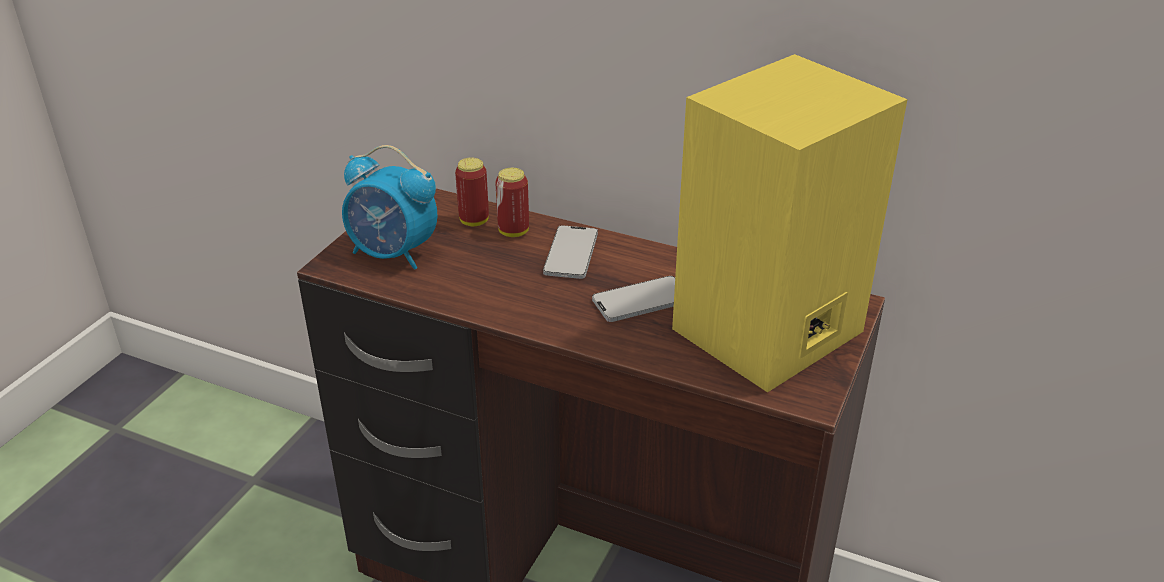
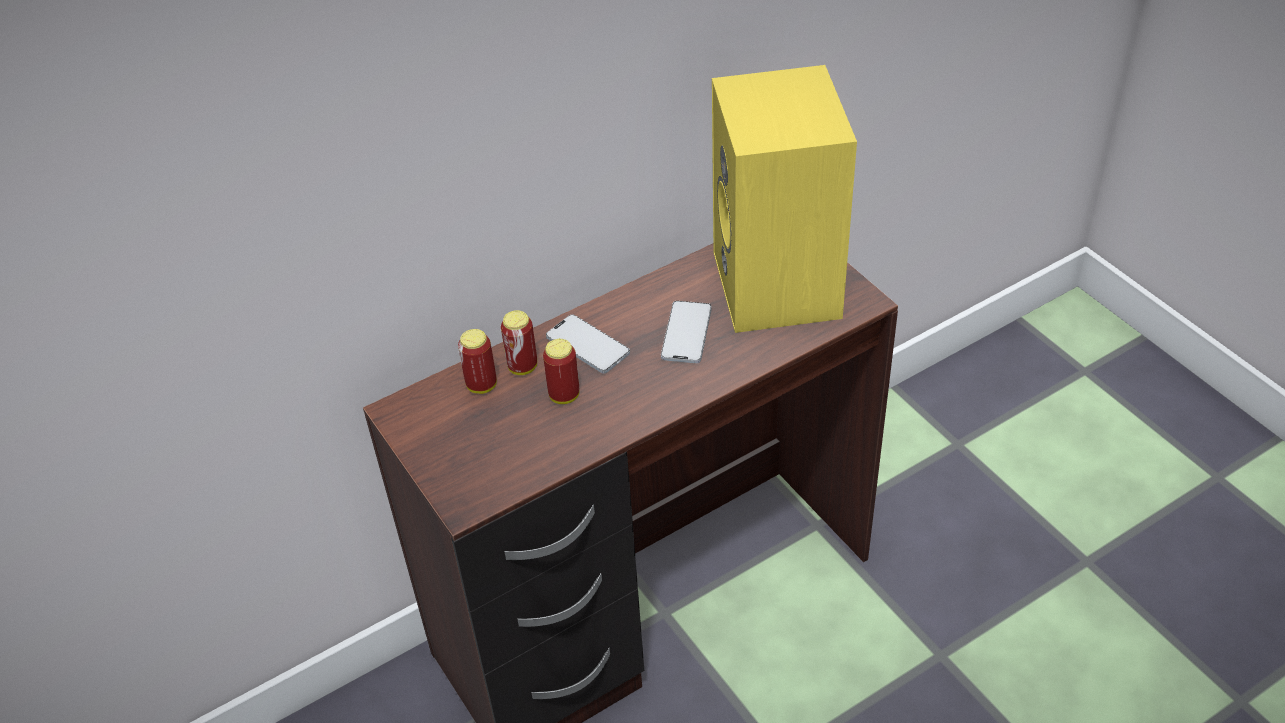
camera: 55 degrees left, 10 degrees up
alarm clock [342,145,438,270] -> none
none -> can [543,339,580,404]

